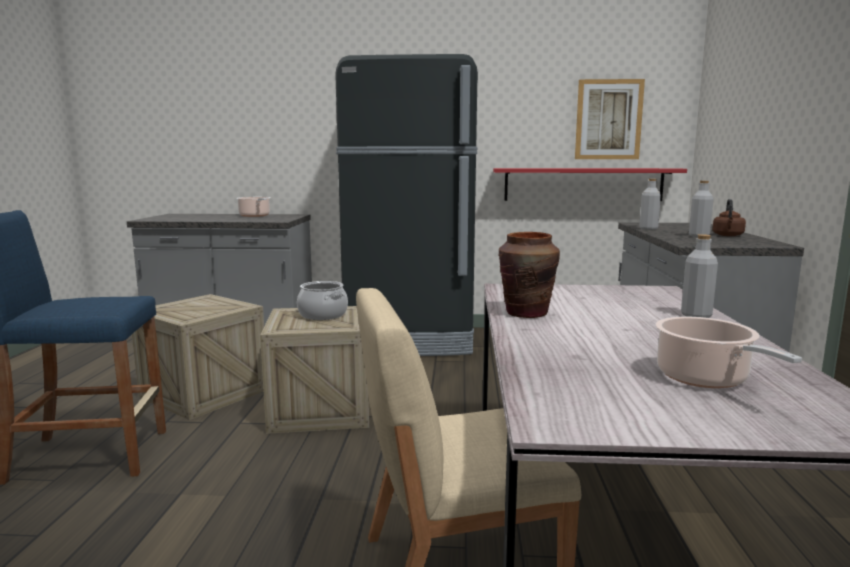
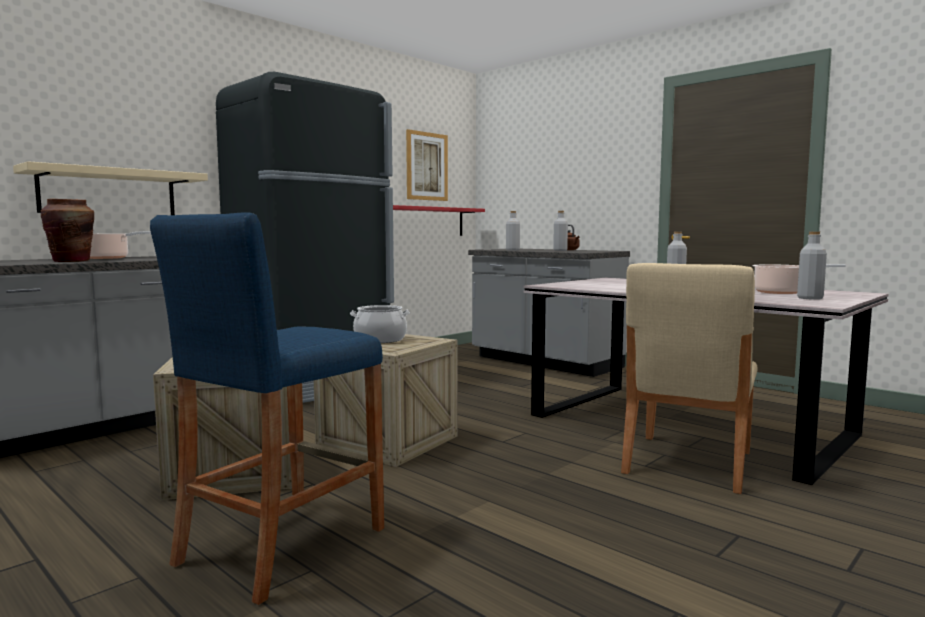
camera: 50 degrees left, 5 degrees down
brown vase [498,232,560,318] -> brown vase moved to [40,199,94,262]
none -> beige shelf [13,161,208,215]
none -> grey bottle [797,232,827,300]

